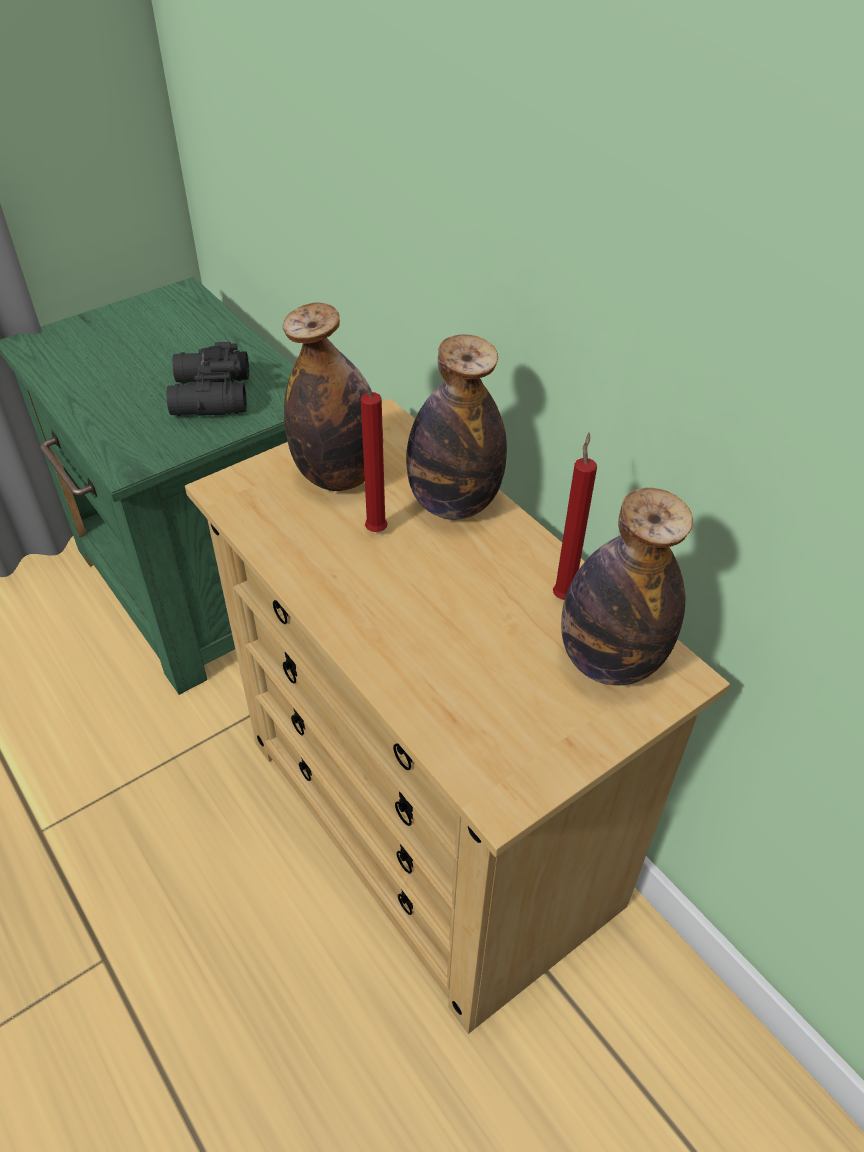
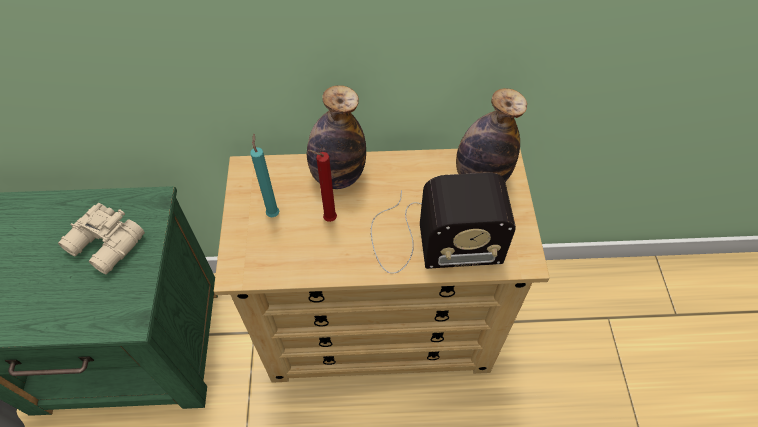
camera: 55 degrees left, 10 degrees up
black binoculars [167,342,249,416] -> beige binoculars [58,203,145,274]
bottle [283,302,372,491] -> turquoise candle [250,134,280,217]
red candle [553,433,597,600] -> none
none -> radio [371,173,516,274]

